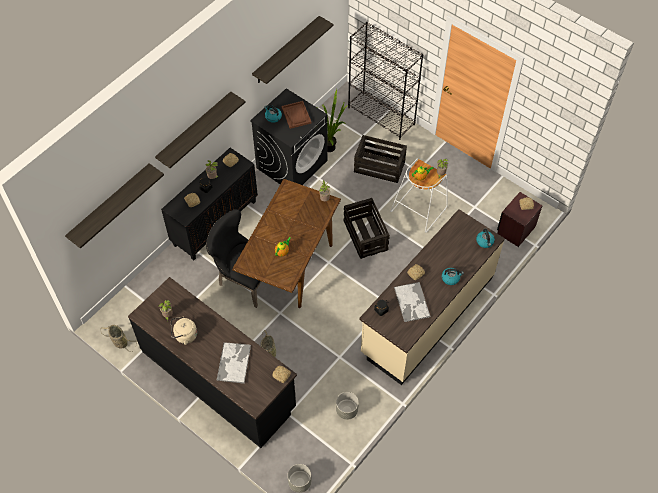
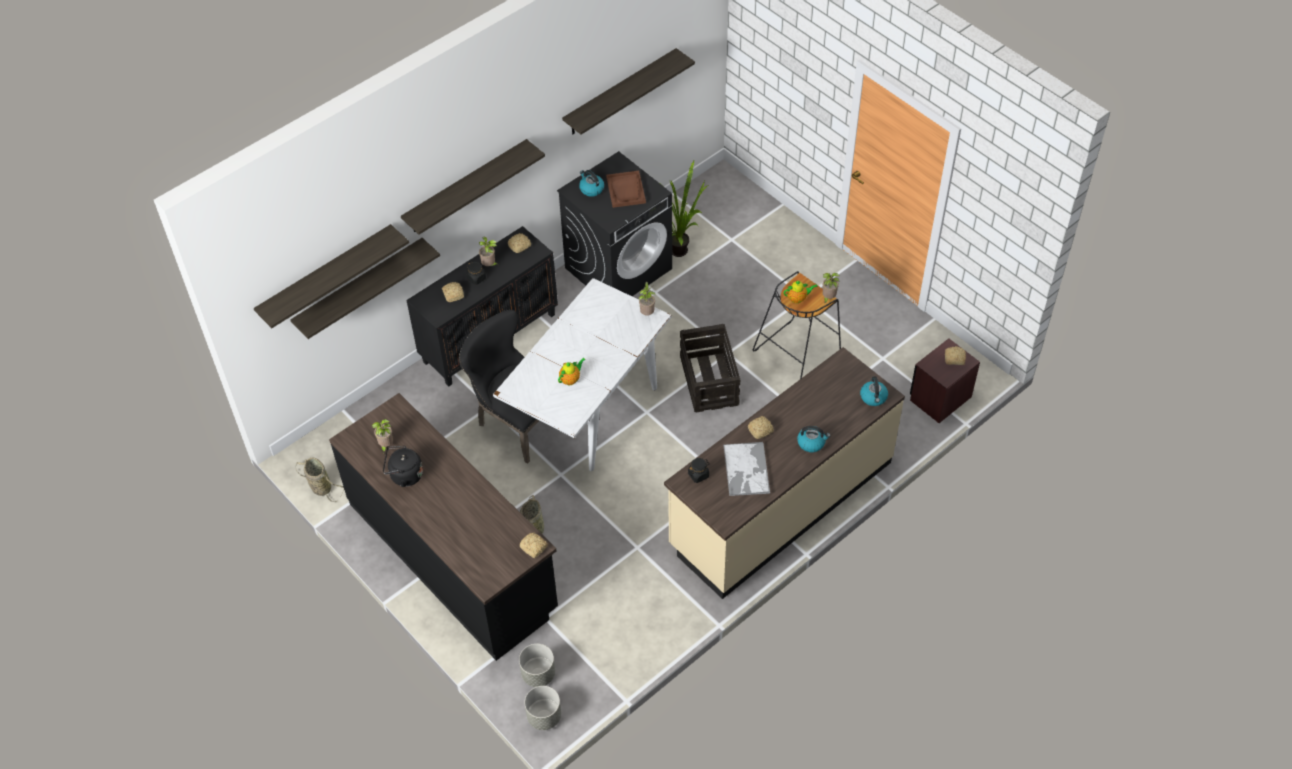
camera: 10 degrees right, 5 degrees down
beige kettle [171,317,197,345] -> black kettle [383,446,423,487]
tray [217,342,251,384] -> none
brown dining table [232,179,341,308] -> white dining table [493,278,672,471]
grey planter [336,392,359,420] -> grey planter moved to [519,644,555,687]
black bookcase [348,22,424,140] -> none
crate [354,135,407,183] -> none
white stool [390,158,448,233] -> black stool [752,271,841,379]
none -> shelf [290,238,440,339]

